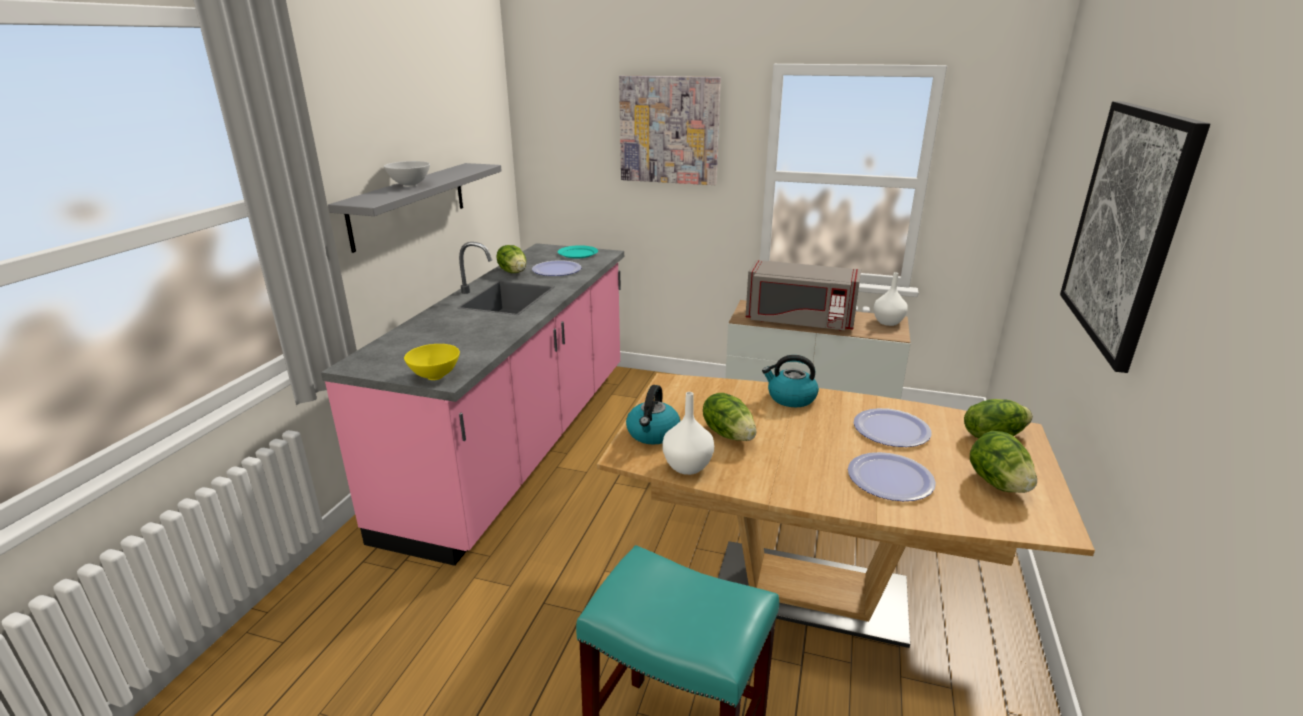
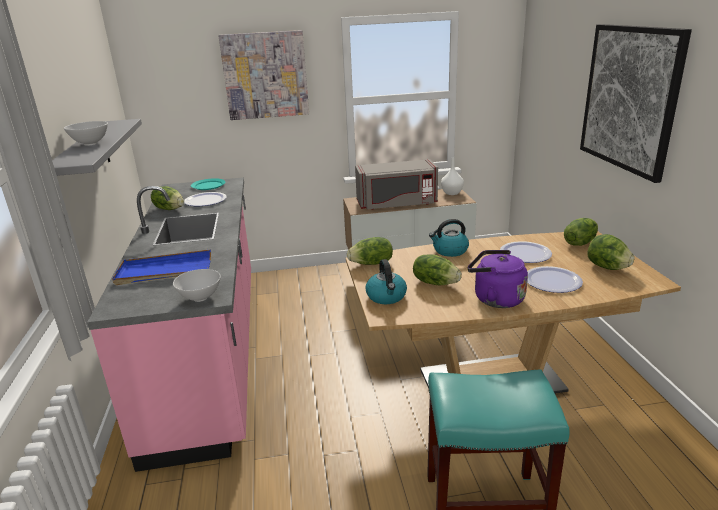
camera: 25 degrees left, 0 degrees up
yellow bowl [404,344,460,380] -> white bowl [173,269,221,302]
white vase [663,392,714,475] -> none
none -> blue tray [112,249,211,285]
none -> lettuce [347,237,393,265]
none -> purple kettle [468,250,528,308]

